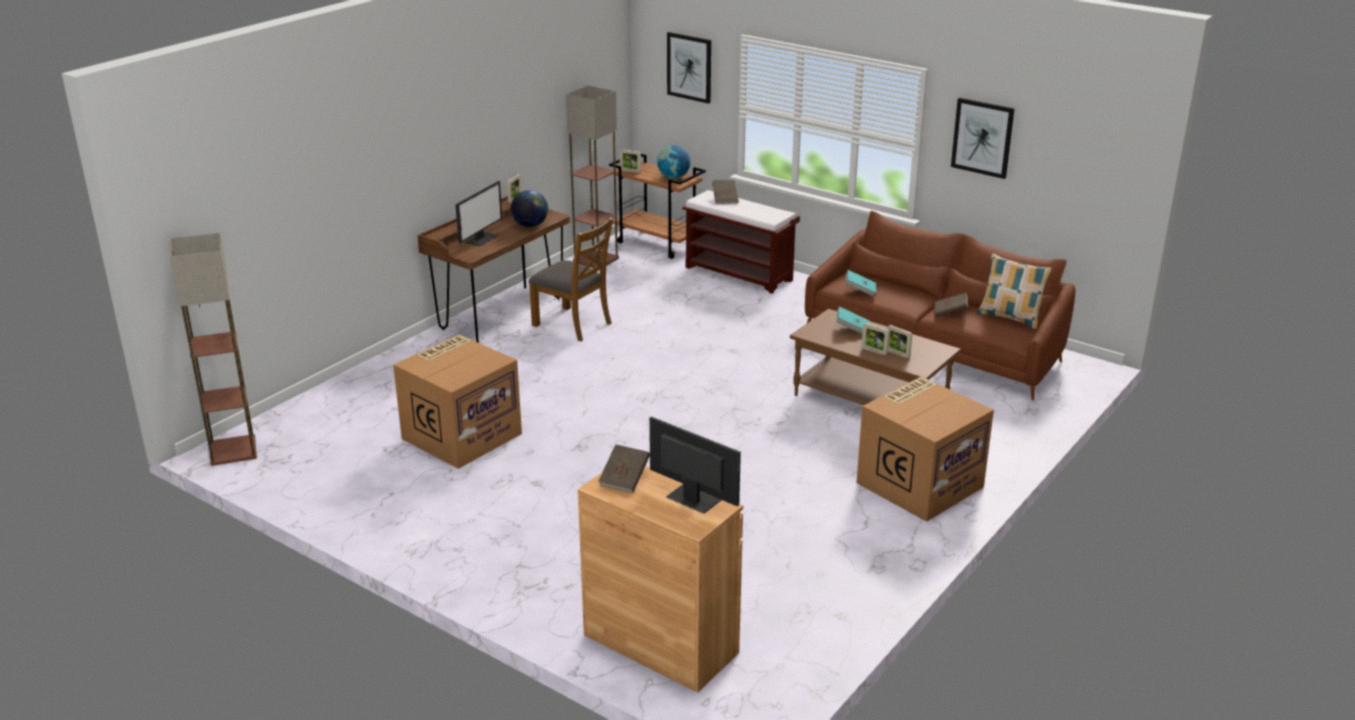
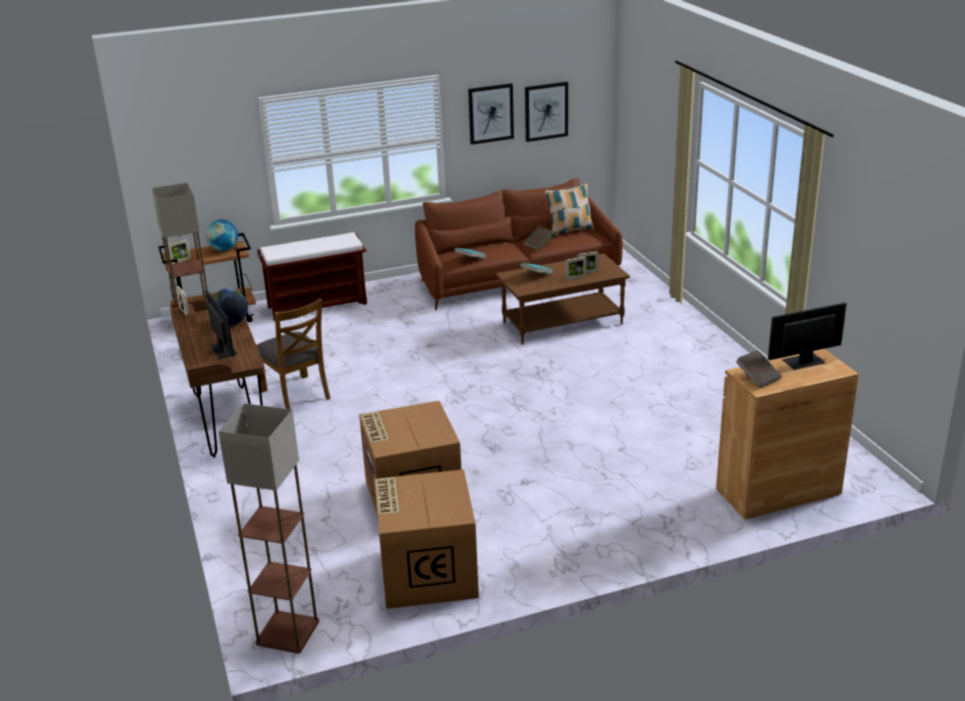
camera: 55 degrees left, 0 degrees up
brown chair [529,217,613,342] -> brown chair turned 75 degrees clockwise [256,298,331,409]
picture [667,32,711,104] -> picture moved to [525,82,568,142]
brown book [712,180,739,204] -> none
cardboard box [857,376,994,522] -> cardboard box moved to [374,469,479,609]

